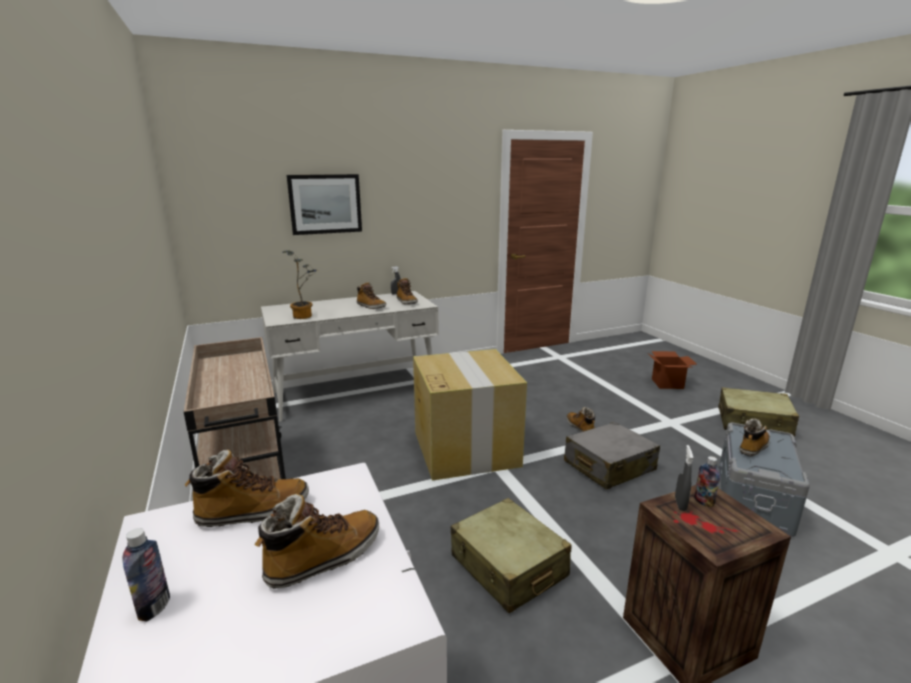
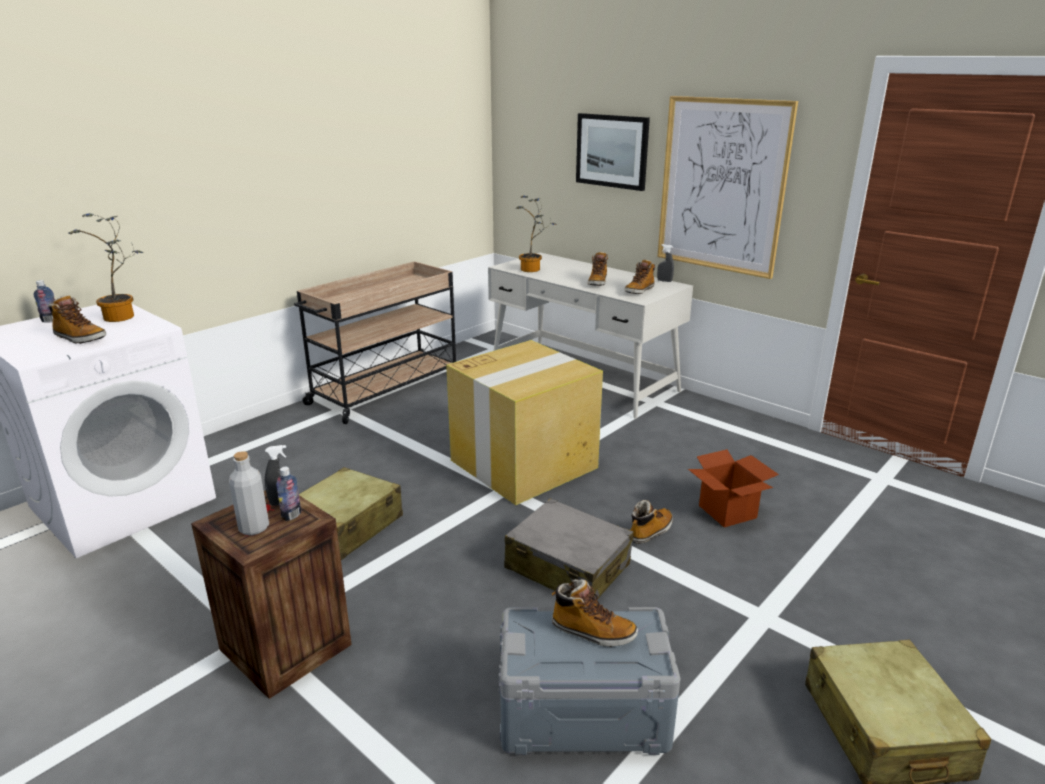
camera: 65 degrees right, 5 degrees up
boot [184,450,309,527] -> potted plant [68,213,144,322]
cardboard box [648,351,697,389] -> cardboard box moved to [688,449,779,527]
none -> grey bottle [229,451,269,535]
none -> picture [657,96,798,279]

